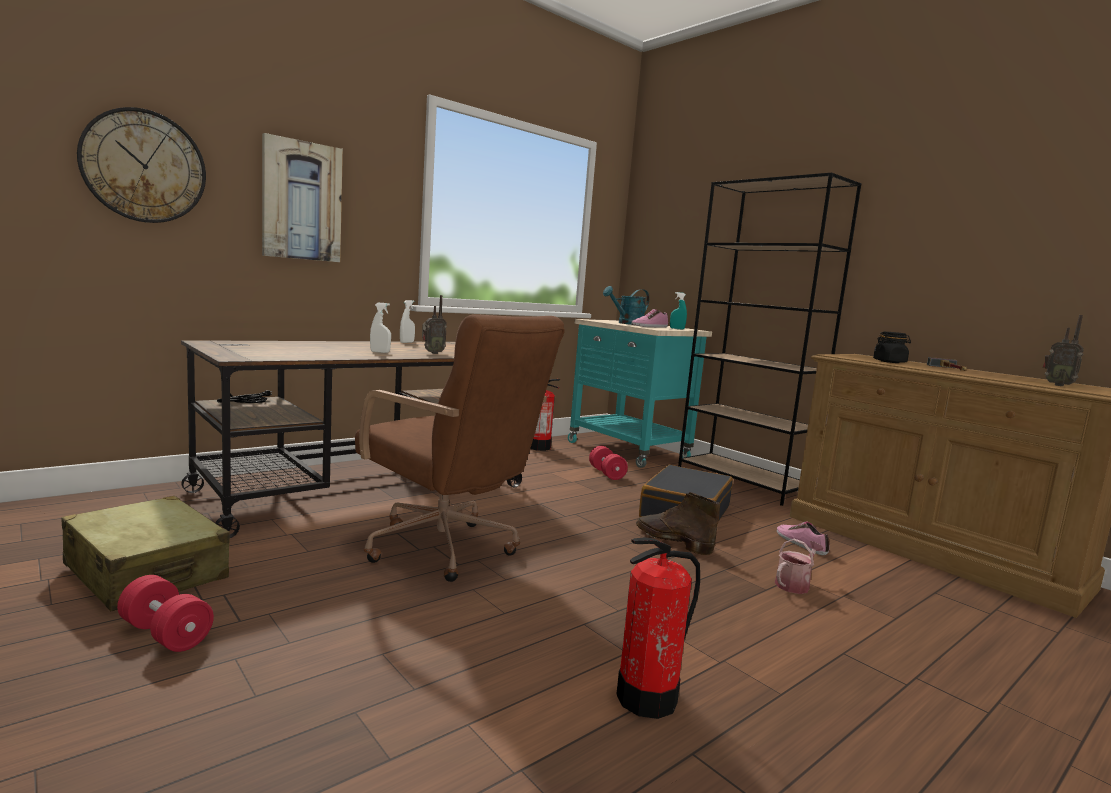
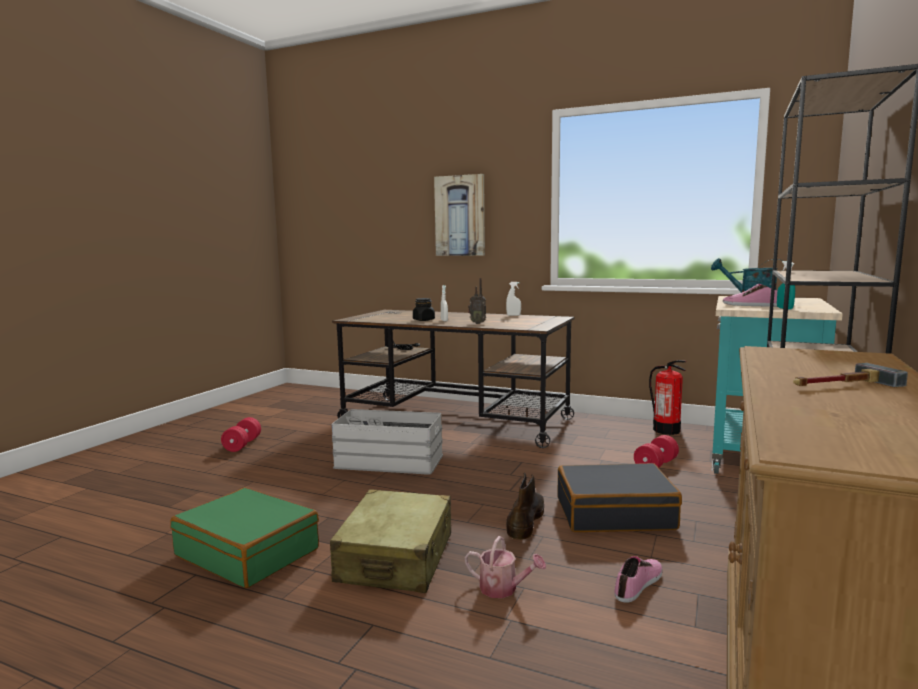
camera: 65 degrees right, 0 degrees up
beige suitcase [61,496,230,611] -> beige suitcase moved to [330,489,451,593]
wall clock [77,107,206,223] -> none
brown office chair [355,314,565,582] -> grey storage box [332,409,443,475]
fire extinguisher [616,537,700,719] -> green suitcase [170,488,319,588]
black jar [873,331,911,363] -> black jar moved to [413,298,435,321]
radio [1043,315,1084,386] -> none

